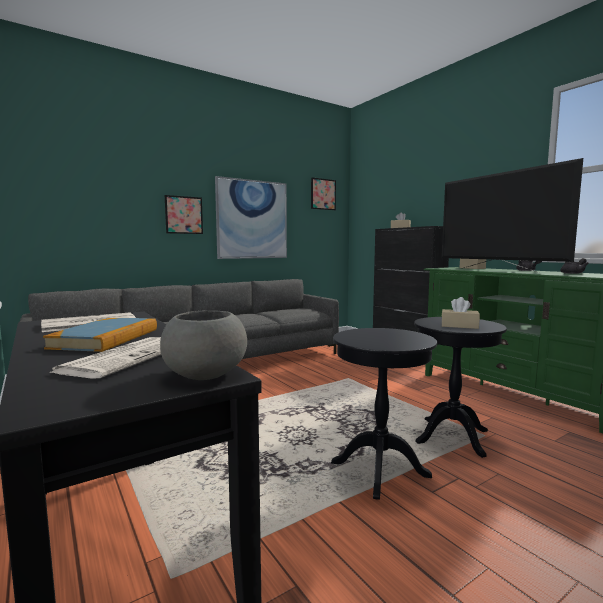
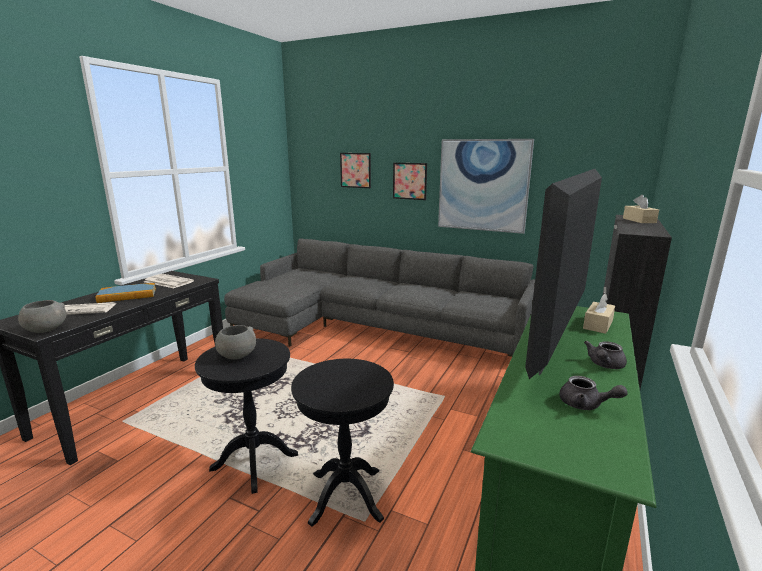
camera: 60 degrees right, 10 degrees up
picture [311,177,336,210] -> picture moved to [340,153,371,188]
beige tissue box [441,297,480,329] -> none
none -> grey bowl [215,325,256,360]

